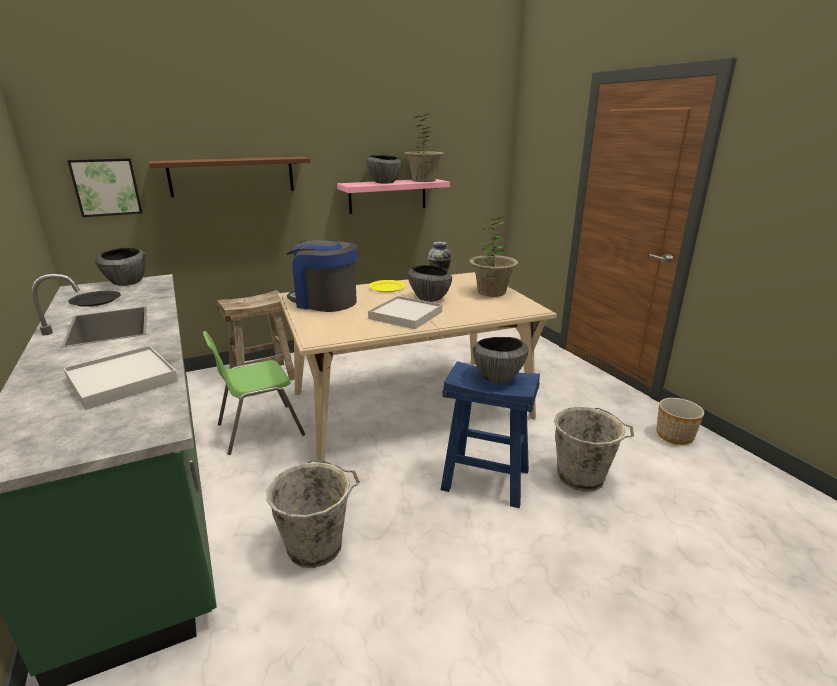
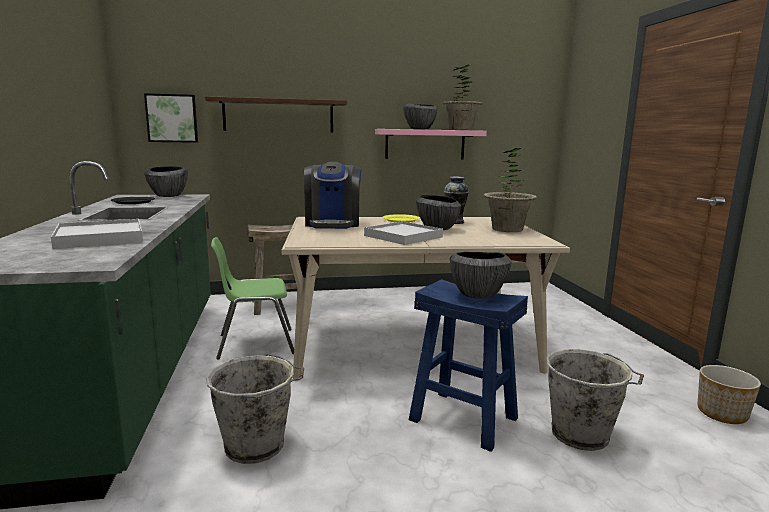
camera: 15 degrees right, 10 degrees down
coffee machine [287,240,357,312] -> coffee machine turned 135 degrees counterclockwise [304,162,361,229]

